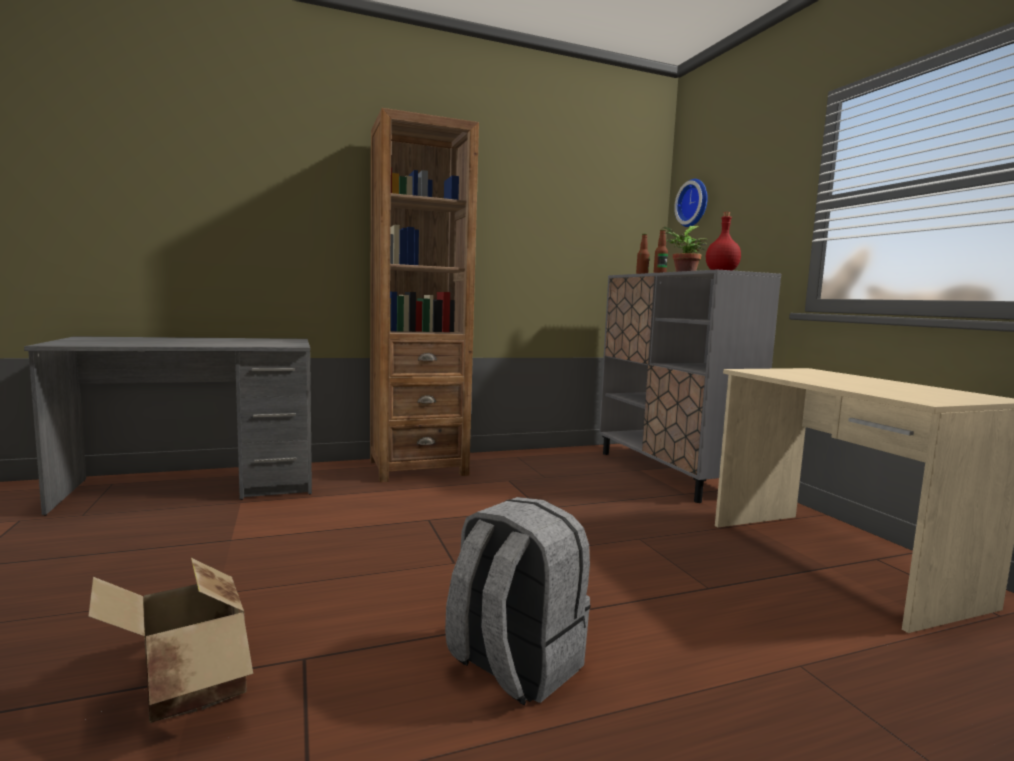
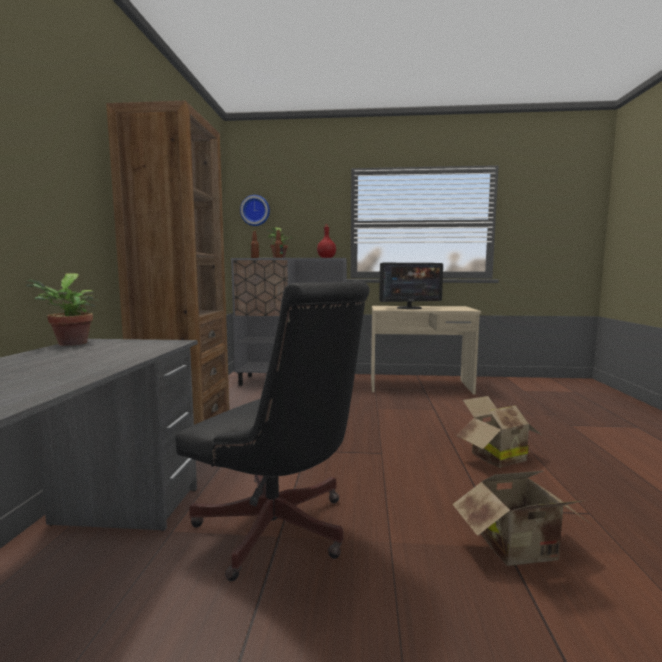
camera: 65 degrees left, 0 degrees up
grey backpack [445,497,590,706] -> cardboard box [456,396,542,468]
none -> potted plant [24,273,99,346]
none -> black office chair [175,281,370,581]
none -> monitor [379,263,443,309]

